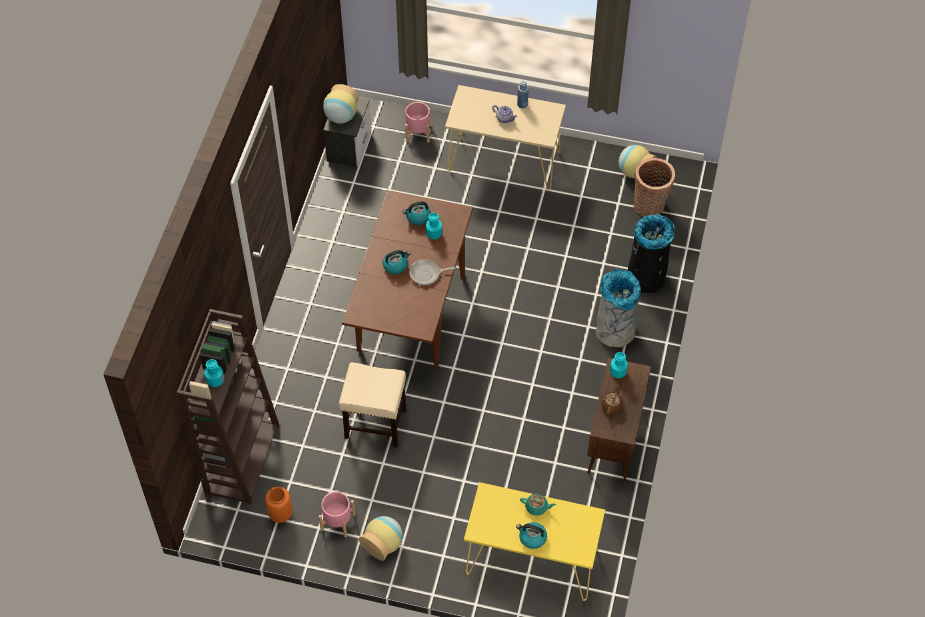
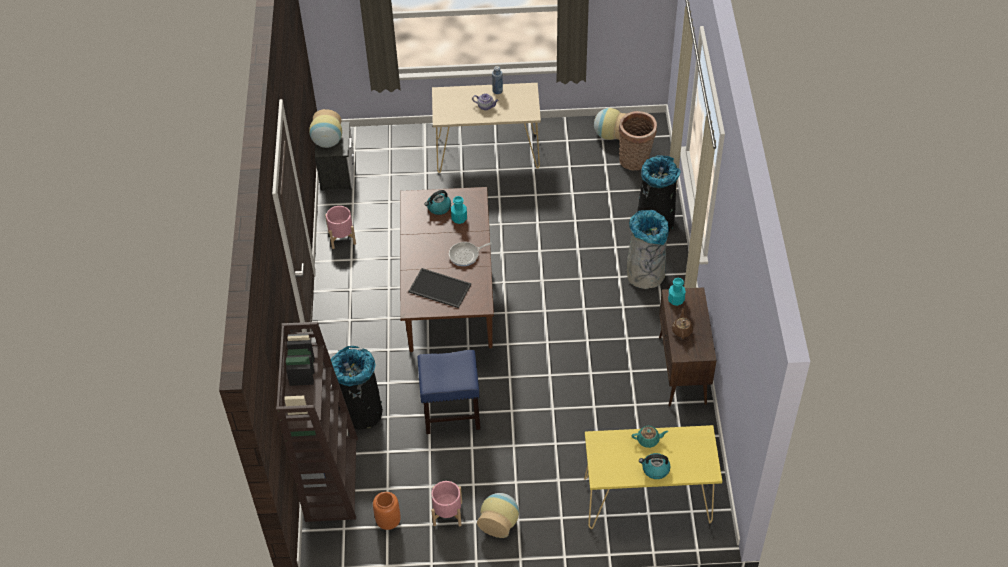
camera: 15 degrees left, 5 degrees down
turquoise bottle [204,359,224,387] -> none
beige stool [339,362,407,447] -> blue stool [418,350,480,434]
kettle [383,250,410,274] -> none
pink planter [405,102,431,143] -> pink planter moved to [325,206,356,249]
none -> black trash can [331,346,383,430]
none -> tray [408,268,471,308]

